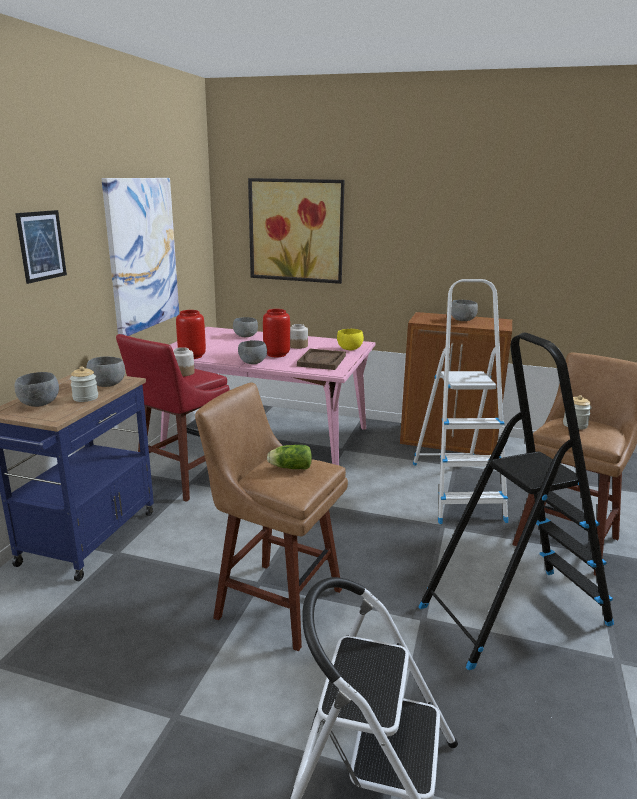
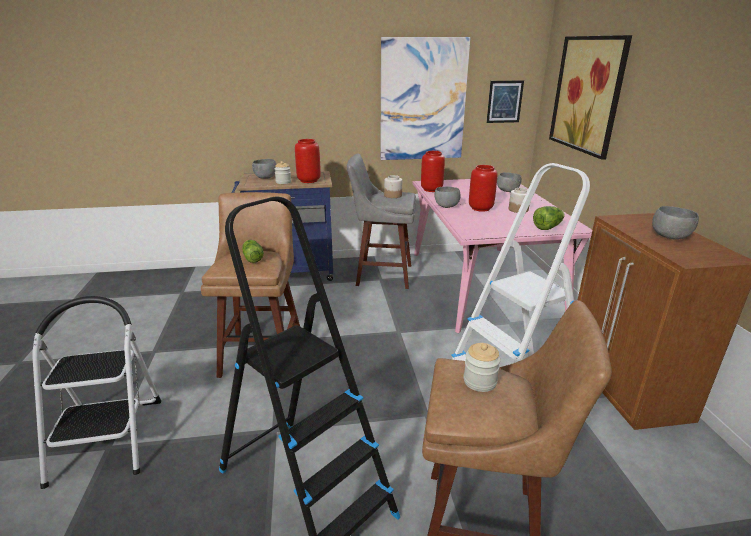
camera: 65 degrees right, 5 degrees up
picture [15,210,67,284] -> picture moved to [486,80,524,123]
grey bowl [86,356,125,387] -> red vase [295,139,321,183]
red stool [116,334,230,502] -> grey stool [347,153,416,289]
brown tray [297,349,346,370] -> none
yellow bowl [337,329,364,350] -> lettuce [533,206,565,230]

